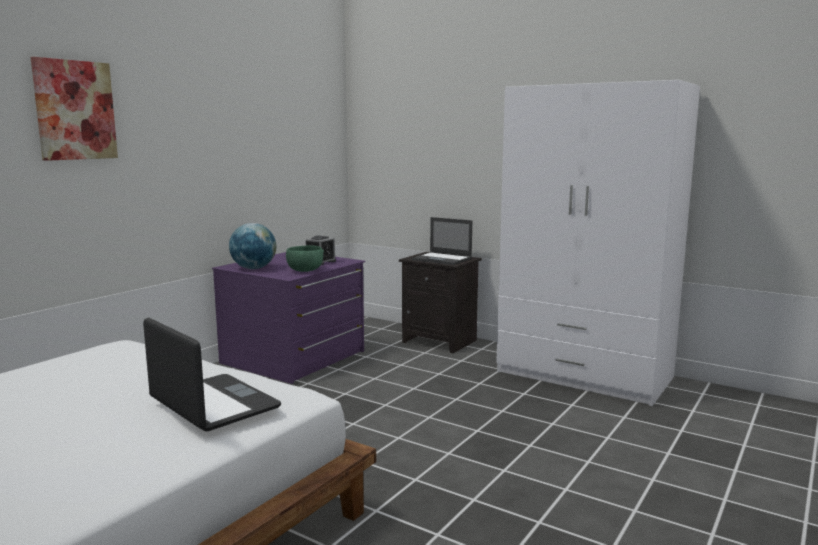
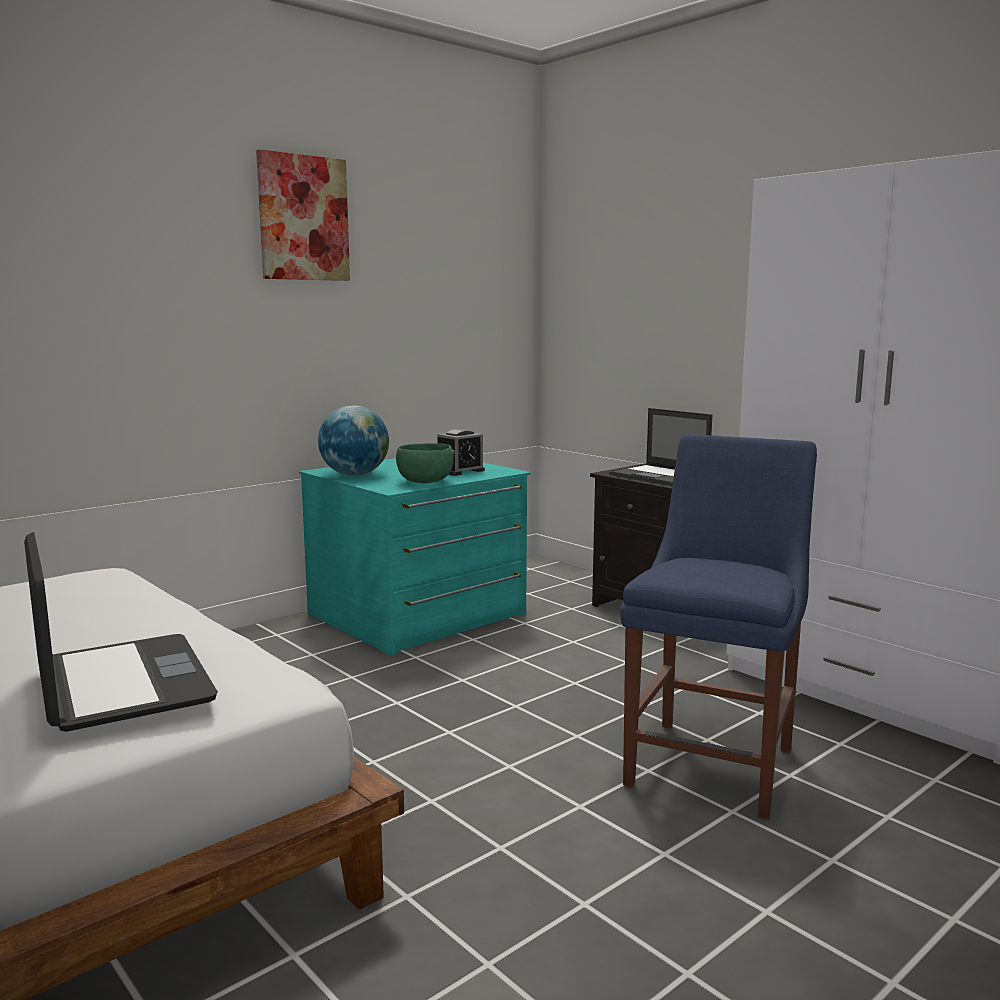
camera: 15 degrees right, 0 degrees up
picture [31,57,118,161] -> picture moved to [256,149,350,281]
purple dresser [212,252,365,384] -> turquoise dresser [299,458,531,656]
none -> blue chair [620,434,817,819]

